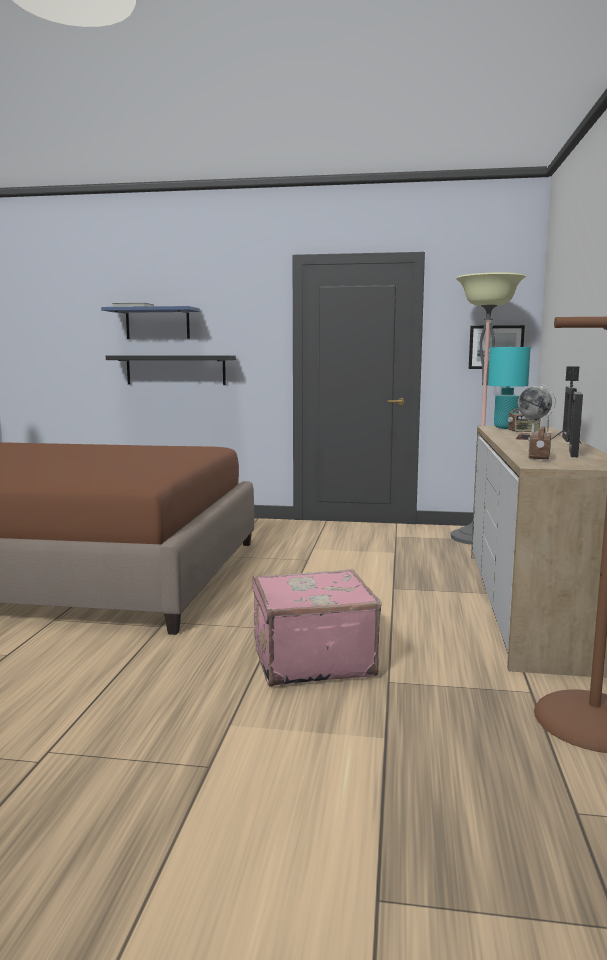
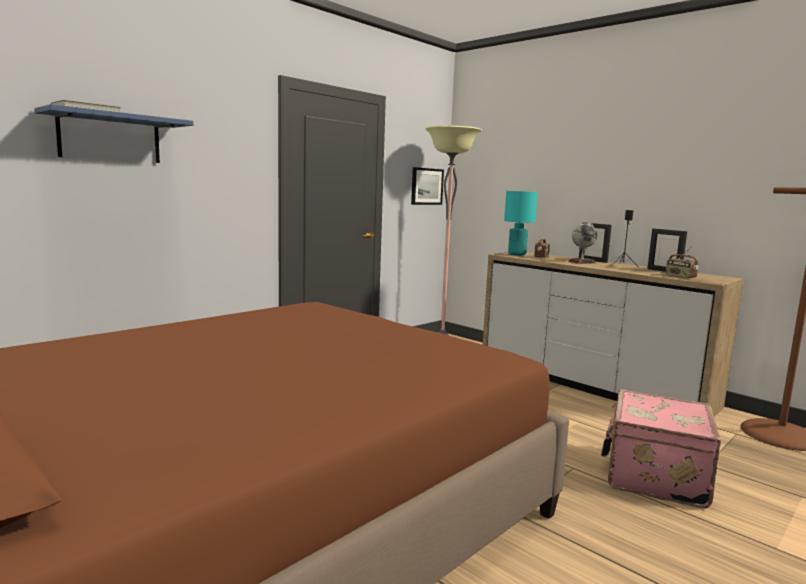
camera: 55 degrees left, 0 degrees up
black shelf [106,355,236,385] -> none

